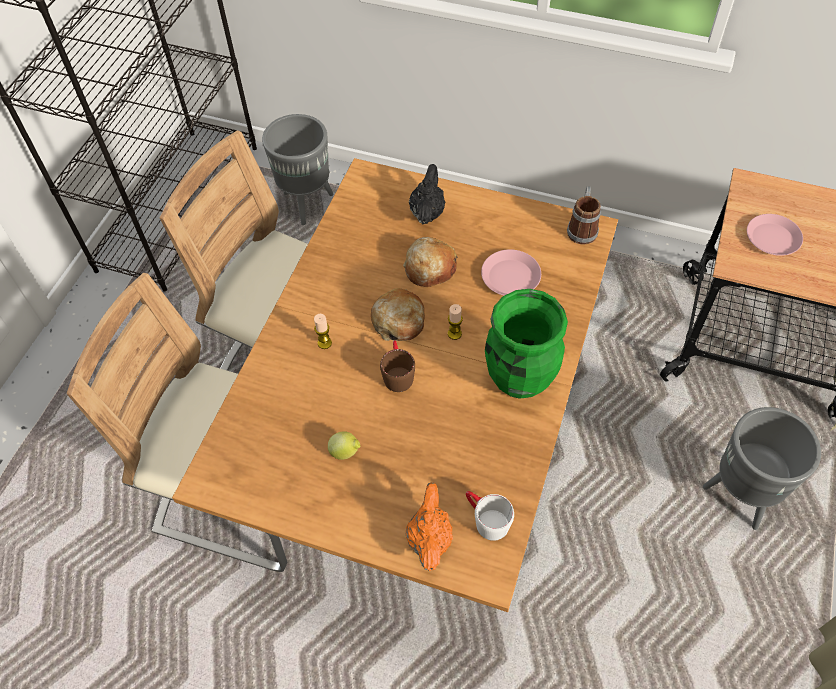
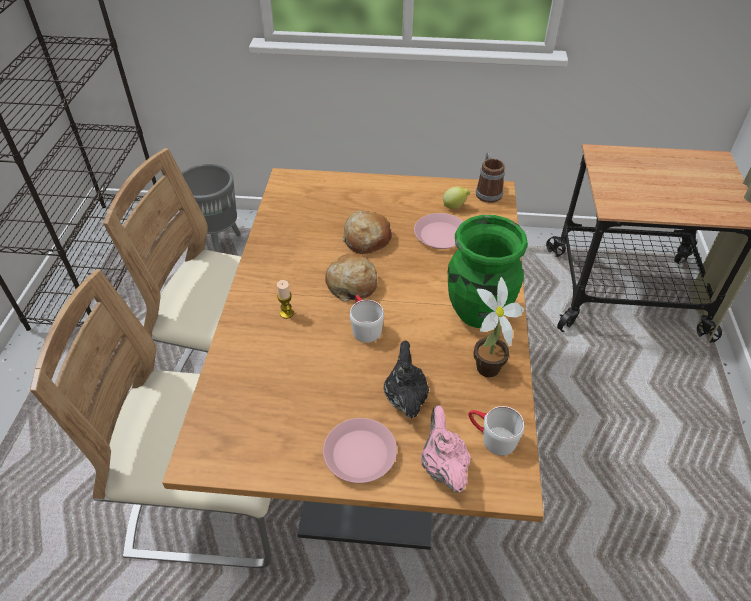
camera: 15 degrees left, 10 degrees down
lemon [328,431,360,460] -> lemon moved to [443,186,470,209]
brown mug [380,340,415,392] -> white mug [350,295,384,343]
orange teapot [406,482,453,571] -> pink teapot [421,405,471,493]
black teapot [409,164,446,224] -> black teapot moved to [384,340,429,418]
candle [448,304,463,340] -> none
grey planter [703,407,821,530] -> none
pink plate [747,214,803,256] -> pink plate moved to [323,418,397,483]
none -> potted plant [473,277,524,377]

